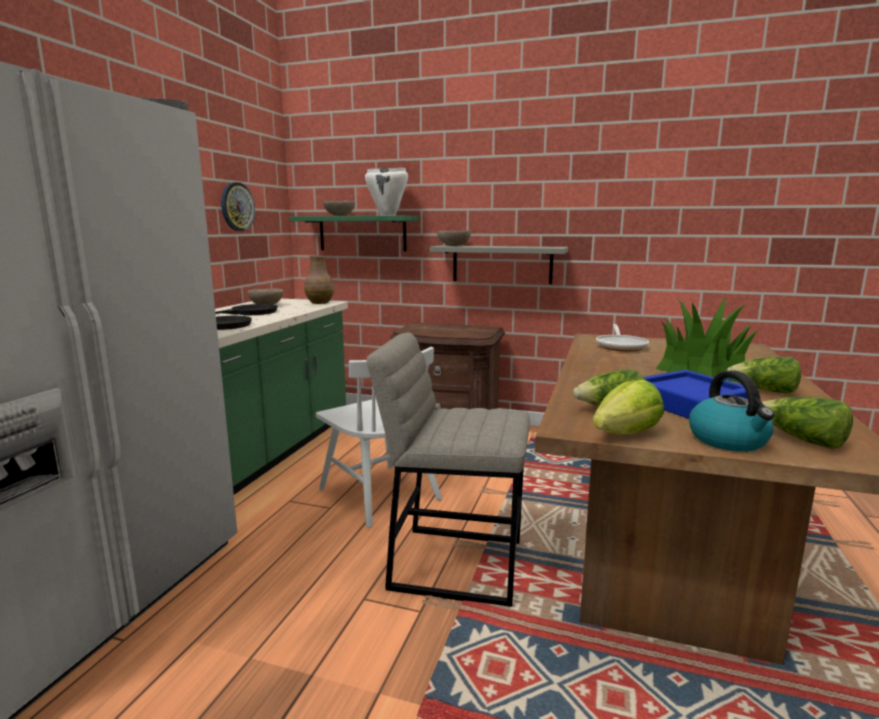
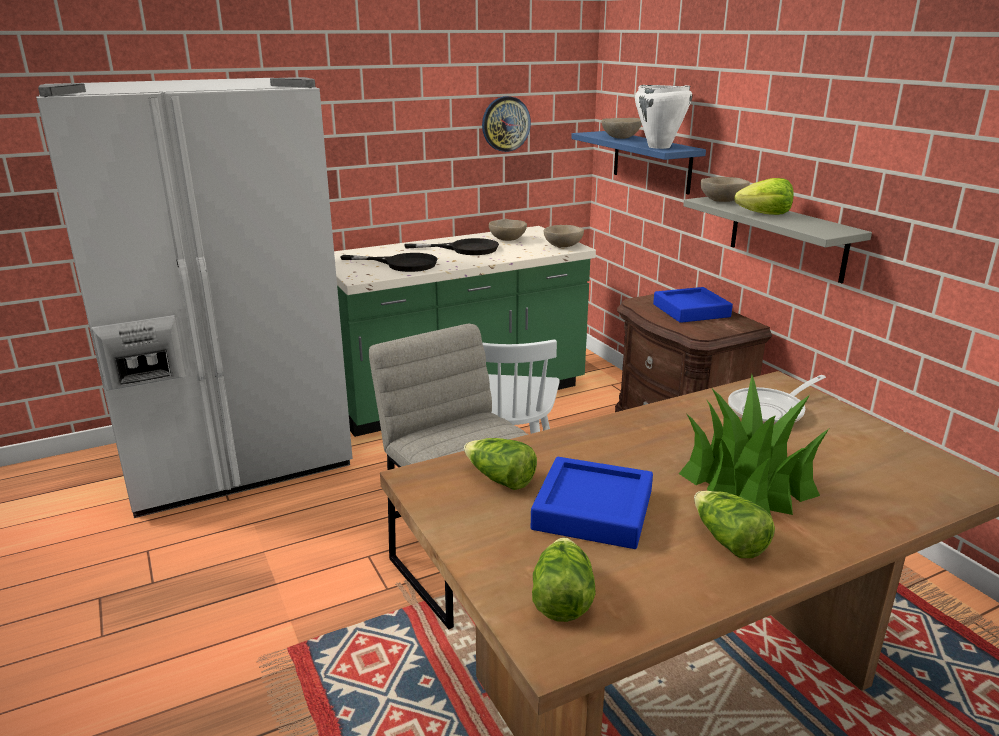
camera: 45 degrees right, 10 degrees up
green shelf [290,216,418,252] -> blue shelf [571,131,706,195]
brown vase [304,256,334,304] -> beige bowl [544,225,584,247]
lettuce [593,379,664,435] -> lettuce moved to [734,178,794,215]
kettle [689,371,774,452] -> none
none -> blue tray [653,287,733,323]

